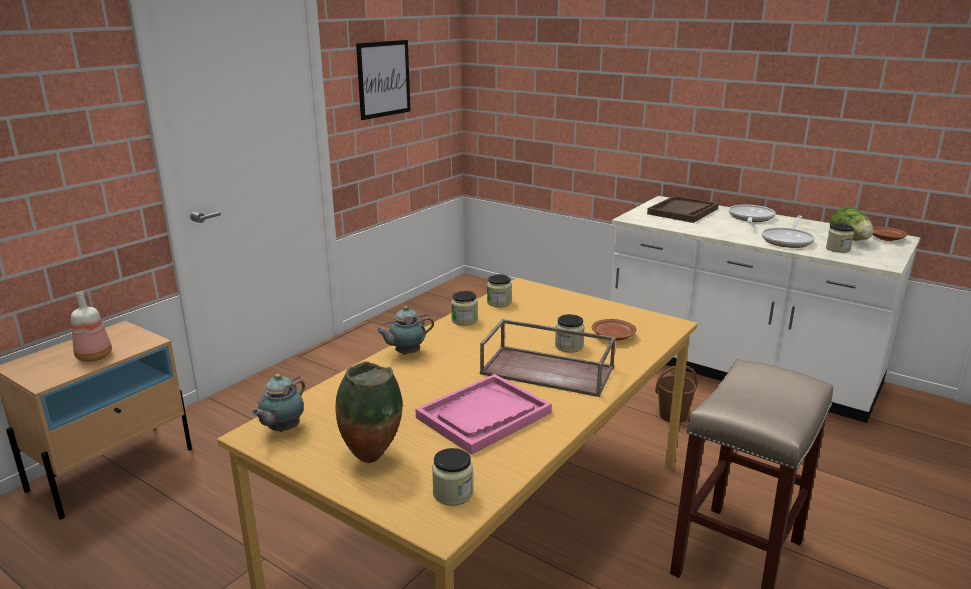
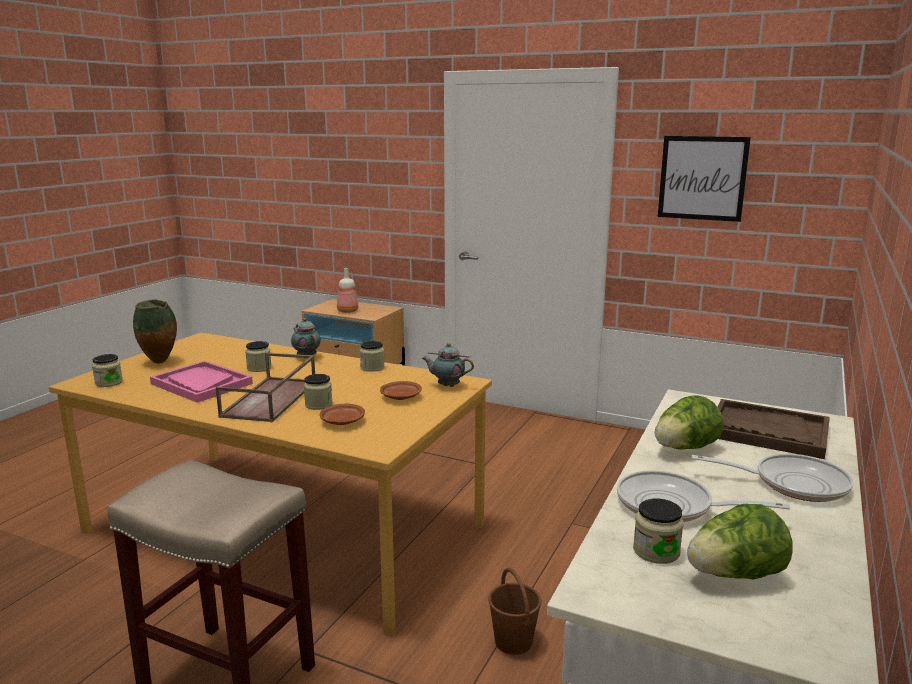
camera: 80 degrees right, 5 degrees down
teapot [251,374,305,432] -> teapot moved to [422,343,474,387]
jar [487,274,512,307] -> jar moved to [245,341,271,372]
brown plate [873,226,908,241] -> brown plate moved to [380,381,422,400]
none -> lettuce [655,395,723,449]

